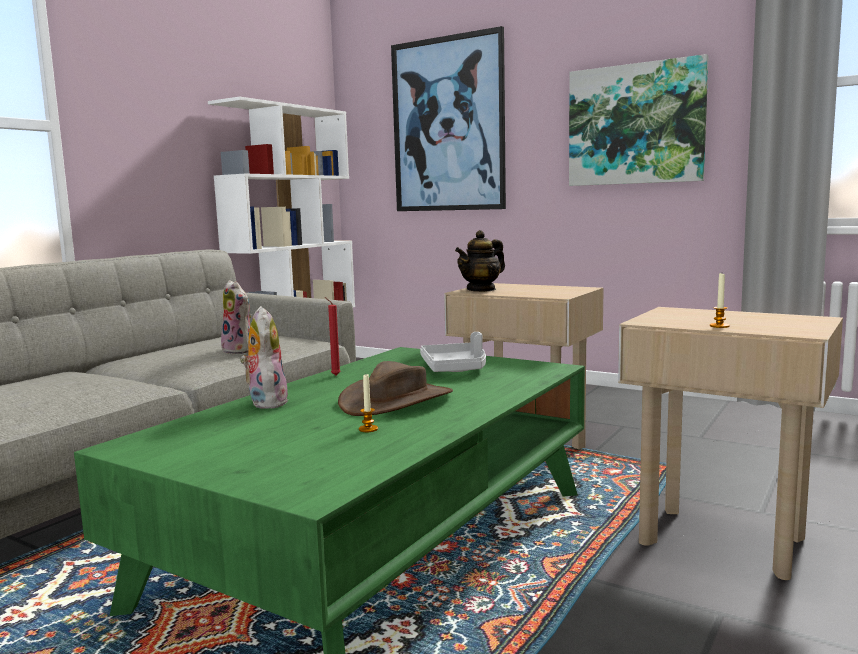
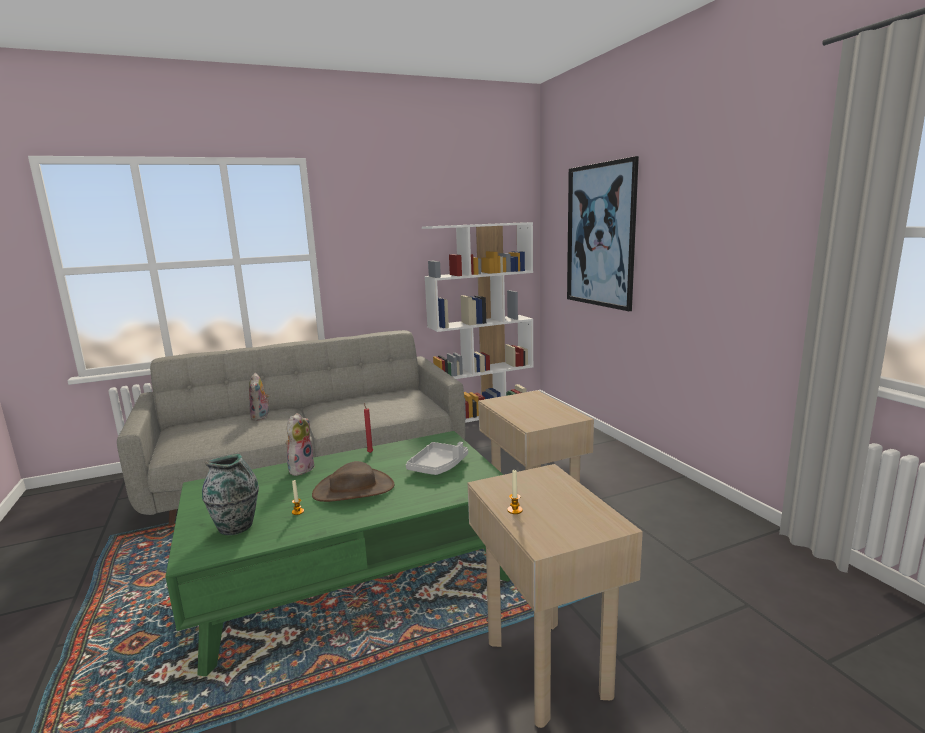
camera: 35 degrees right, 5 degrees up
plush toy [220,280,252,354] -> plush toy moved to [249,373,270,421]
teapot [455,230,505,292] -> none
picture [569,54,709,186] -> none
none -> vase [202,454,259,535]

